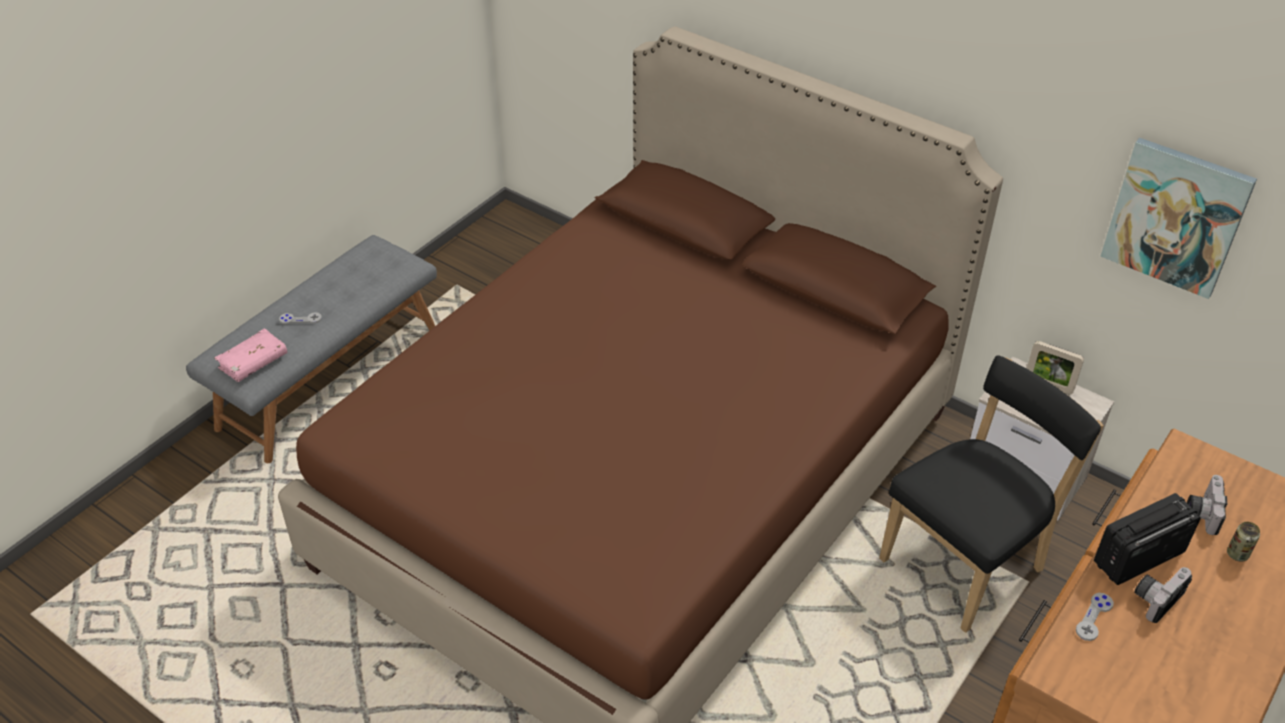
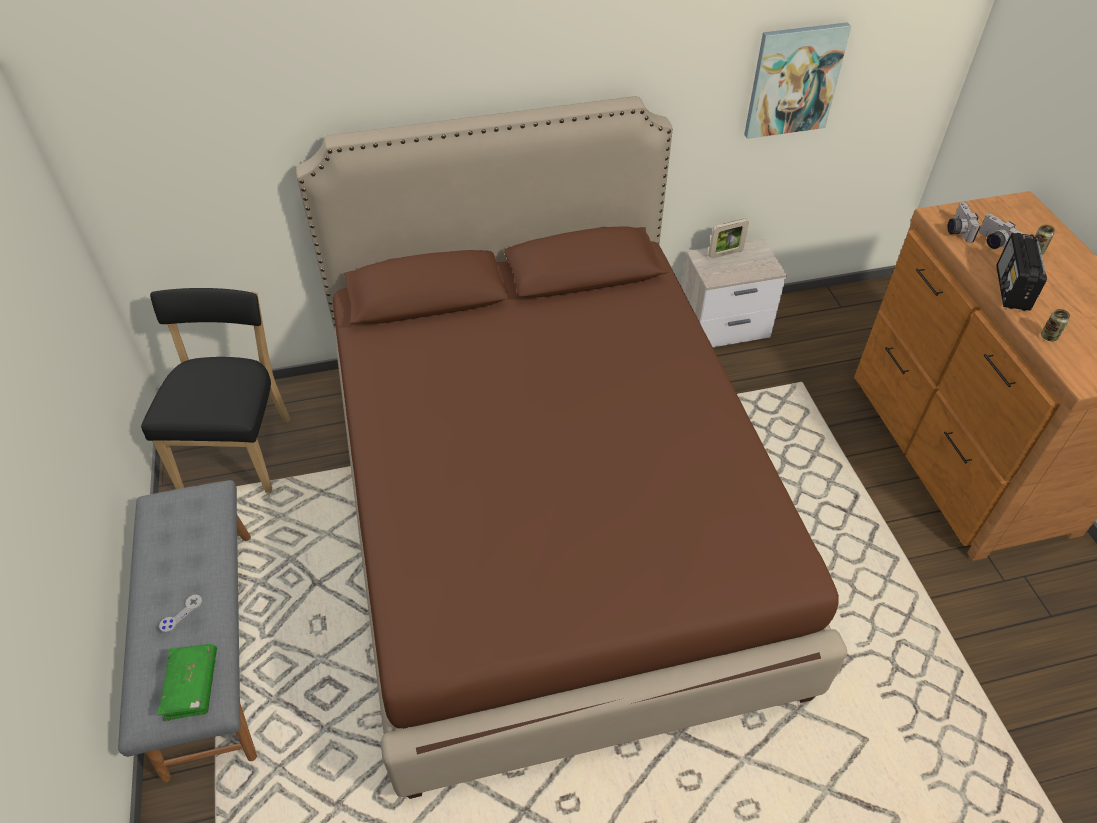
camera: 50 degrees left, 5 degrees up
pink book [214,328,288,382] -> green book [157,644,217,721]
black chair [879,355,1104,633] -> black chair moved to [141,288,290,493]
grey game controller [1076,593,1114,641] -> can [1041,309,1070,341]
camera [1134,567,1192,623] -> camera moved to [947,202,980,243]

